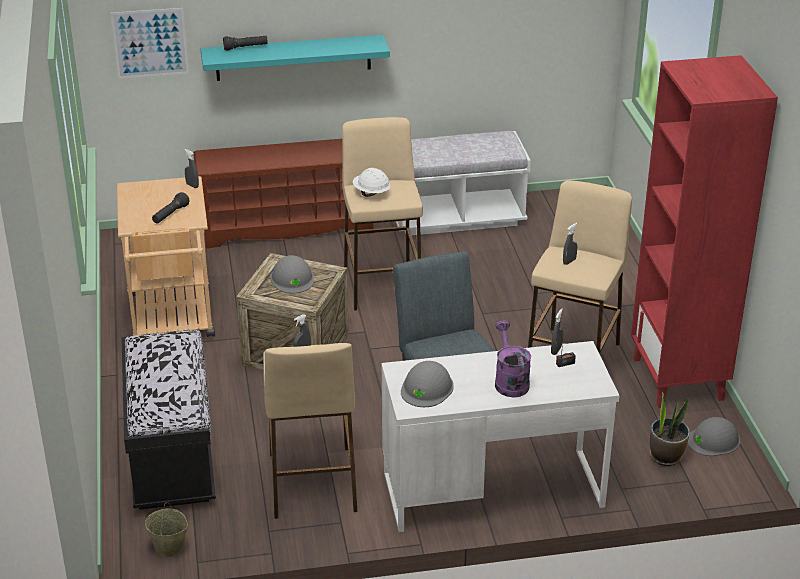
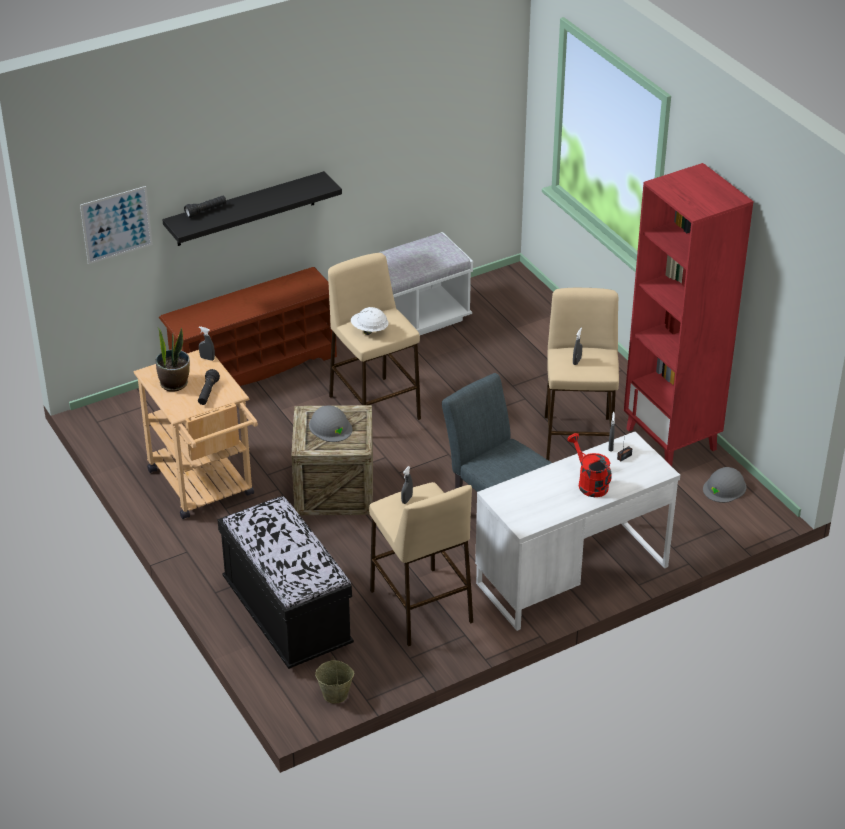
camera: 20 degrees left, 5 degrees up
turquoise shelf [201,35,390,81] -> black shelf [162,171,342,246]
grey hard hat [401,361,454,407] -> none
purple watering can [495,320,531,397] -> red watering can [567,433,612,497]
potted plant [650,390,690,466] -> potted plant moved to [156,327,190,392]

